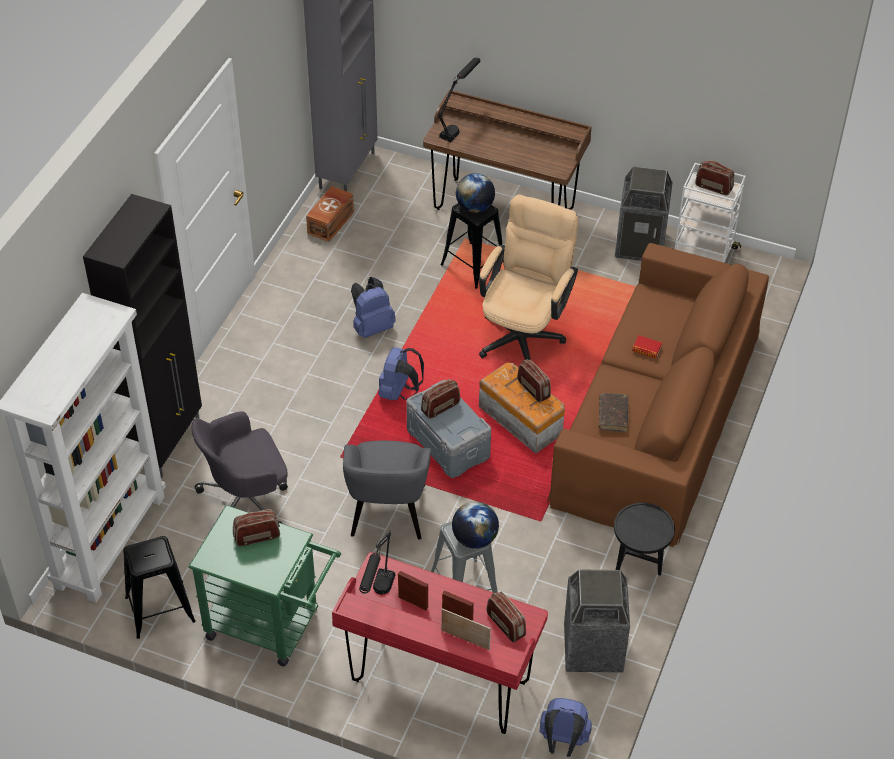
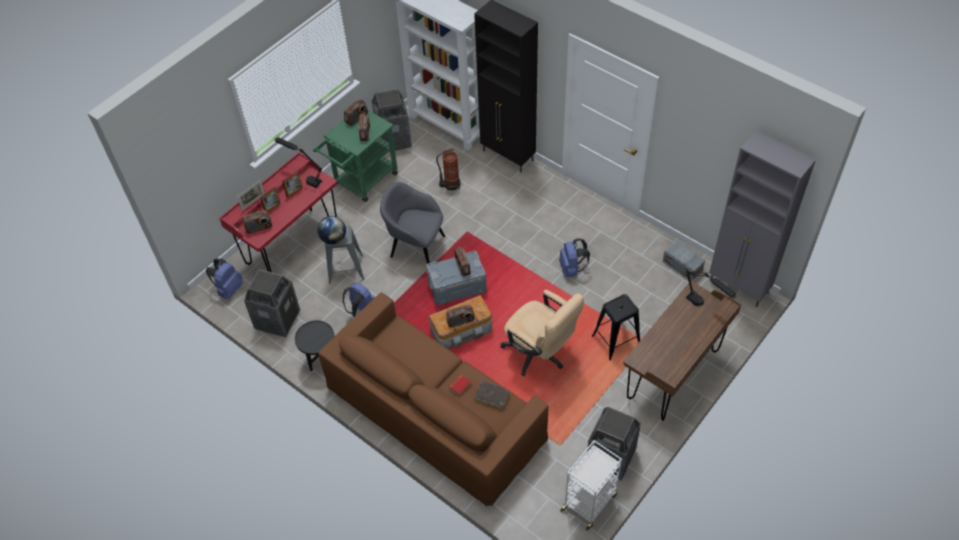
camera: 110 degrees right, 5 degrees up
black stool [123,536,196,639] -> trash can [372,89,412,152]
grey office chair [192,411,288,523] -> fire extinguisher [436,149,460,191]
brown storage box [306,186,354,242] -> grey storage box [663,240,705,281]
blue backpack [378,347,424,401] -> blue backpack moved to [343,282,375,317]
globe [456,173,495,213] -> none
brown book [599,393,629,432] -> brown book moved to [474,381,510,409]
radio [695,161,734,195] -> radio moved to [344,99,368,126]

